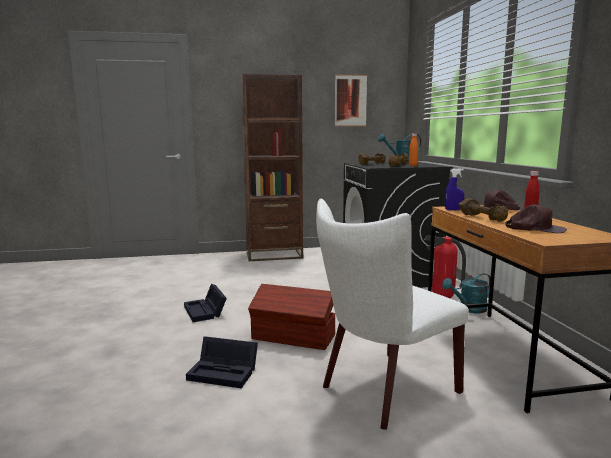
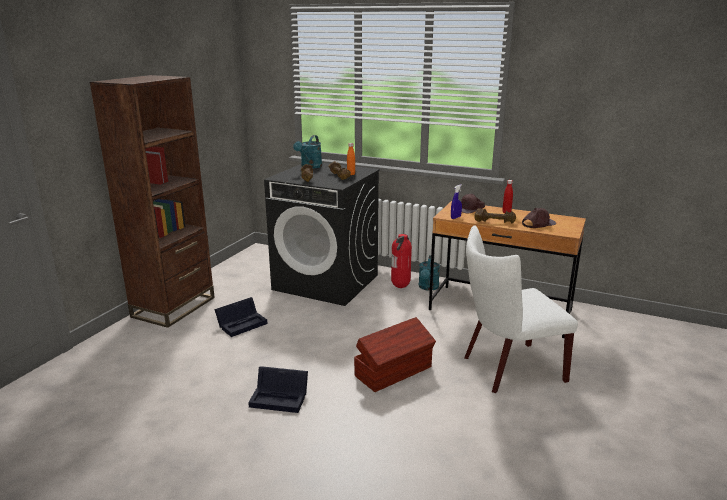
camera: 55 degrees left, 10 degrees up
black storage box [186,337,258,388] -> black storage box moved to [214,297,268,337]
white chair [316,199,469,430] -> white chair turned 75 degrees clockwise [464,225,578,393]
picture [335,74,367,126] -> none

